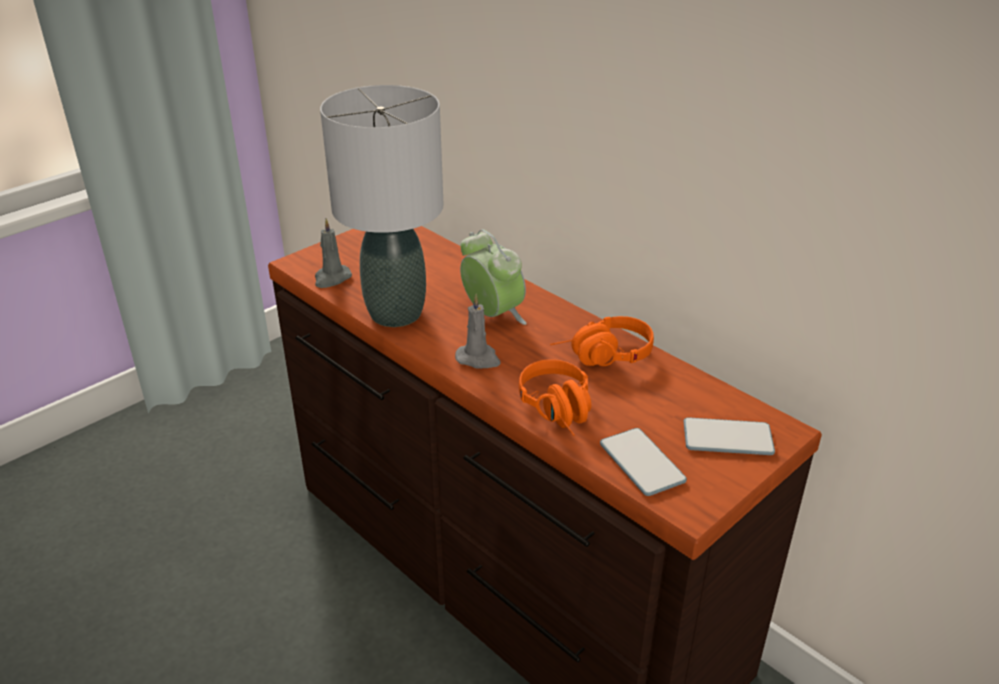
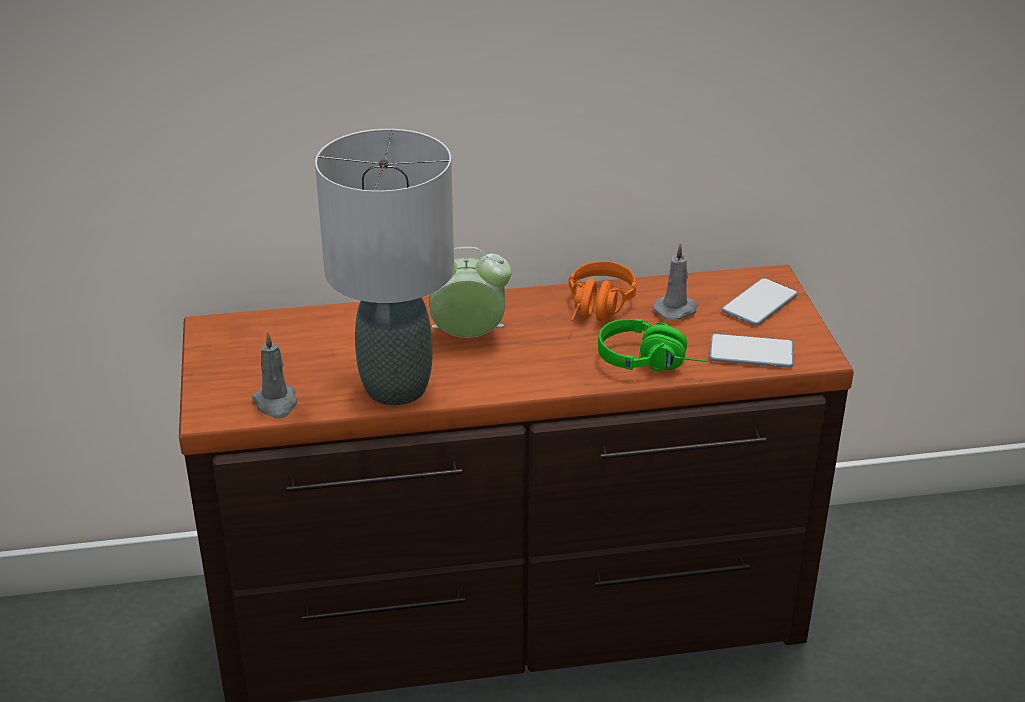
camera: 55 degrees left, 0 degrees up
grey candle [455,294,501,369] -> grey candle moved to [654,243,698,320]
orange headphones [519,359,591,436] -> green headphones [598,319,707,371]

